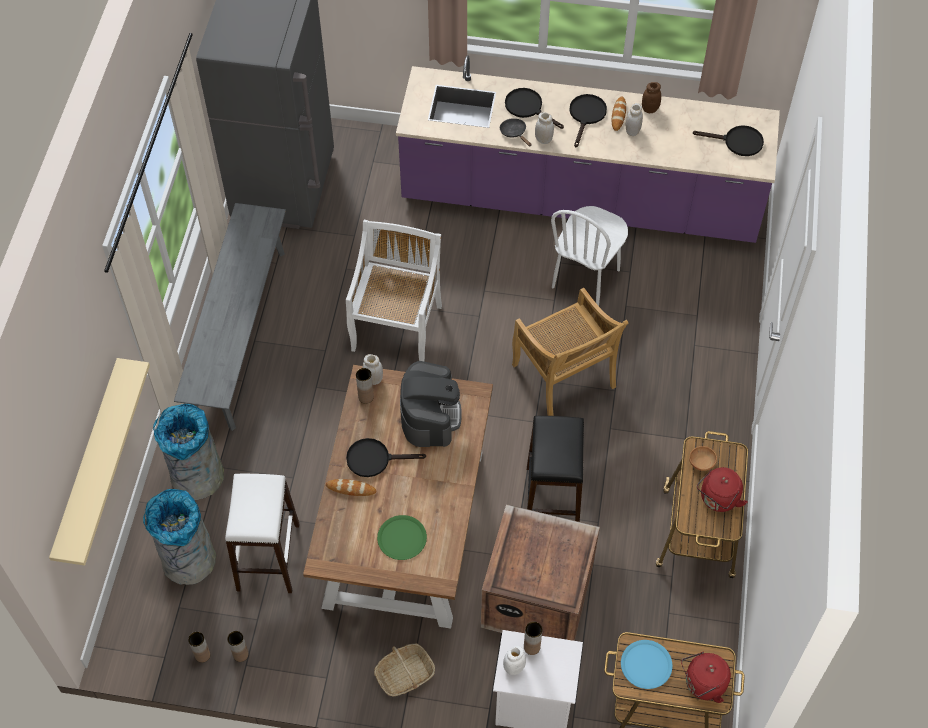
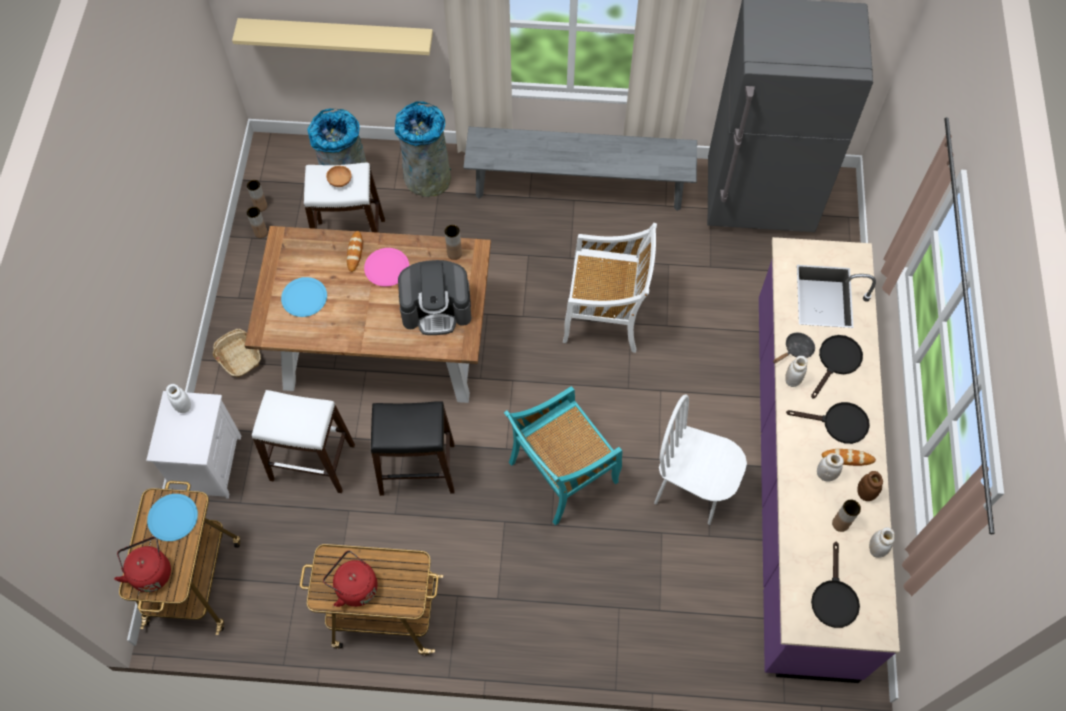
camera: 85 degrees right, 5 degrees up
black frying pan [346,438,426,477] -> pink plate [364,248,409,286]
white jar [362,354,383,385] -> white jar moved to [869,527,895,558]
green plate [377,515,427,560] -> blue plate [281,277,327,317]
crate [481,504,600,641] -> white stool [252,390,355,493]
beige chair [512,288,628,416] -> turquoise chair [504,386,622,525]
brown vase [524,621,542,655] -> brown vase moved to [832,500,861,532]
brown bowl [689,446,717,471] -> brown bowl moved to [326,166,352,187]

